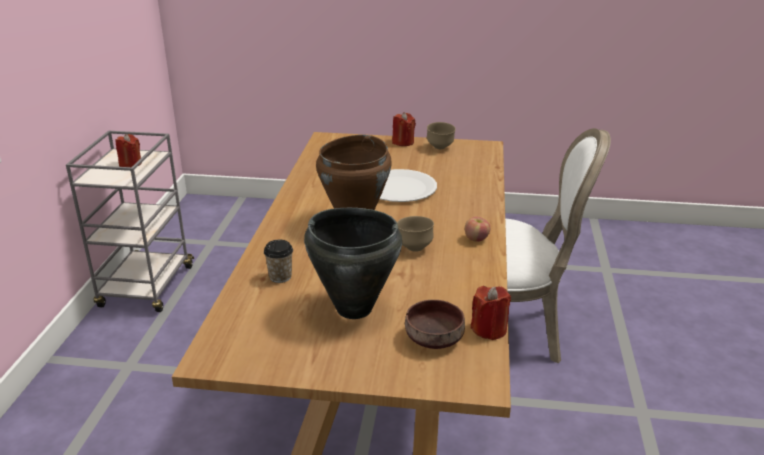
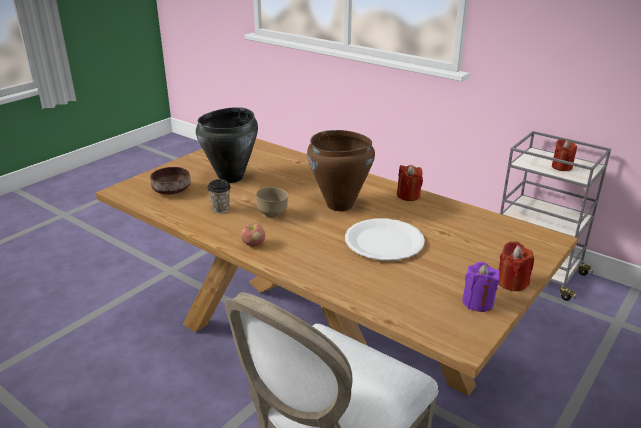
camera: 120 degrees right, 0 degrees up
cup [264,240,293,283] -> cup moved to [207,179,231,213]
brown bowl [427,122,456,149] -> purple candle [462,262,500,312]
red candle [471,286,511,340] -> red candle moved to [397,165,423,201]

